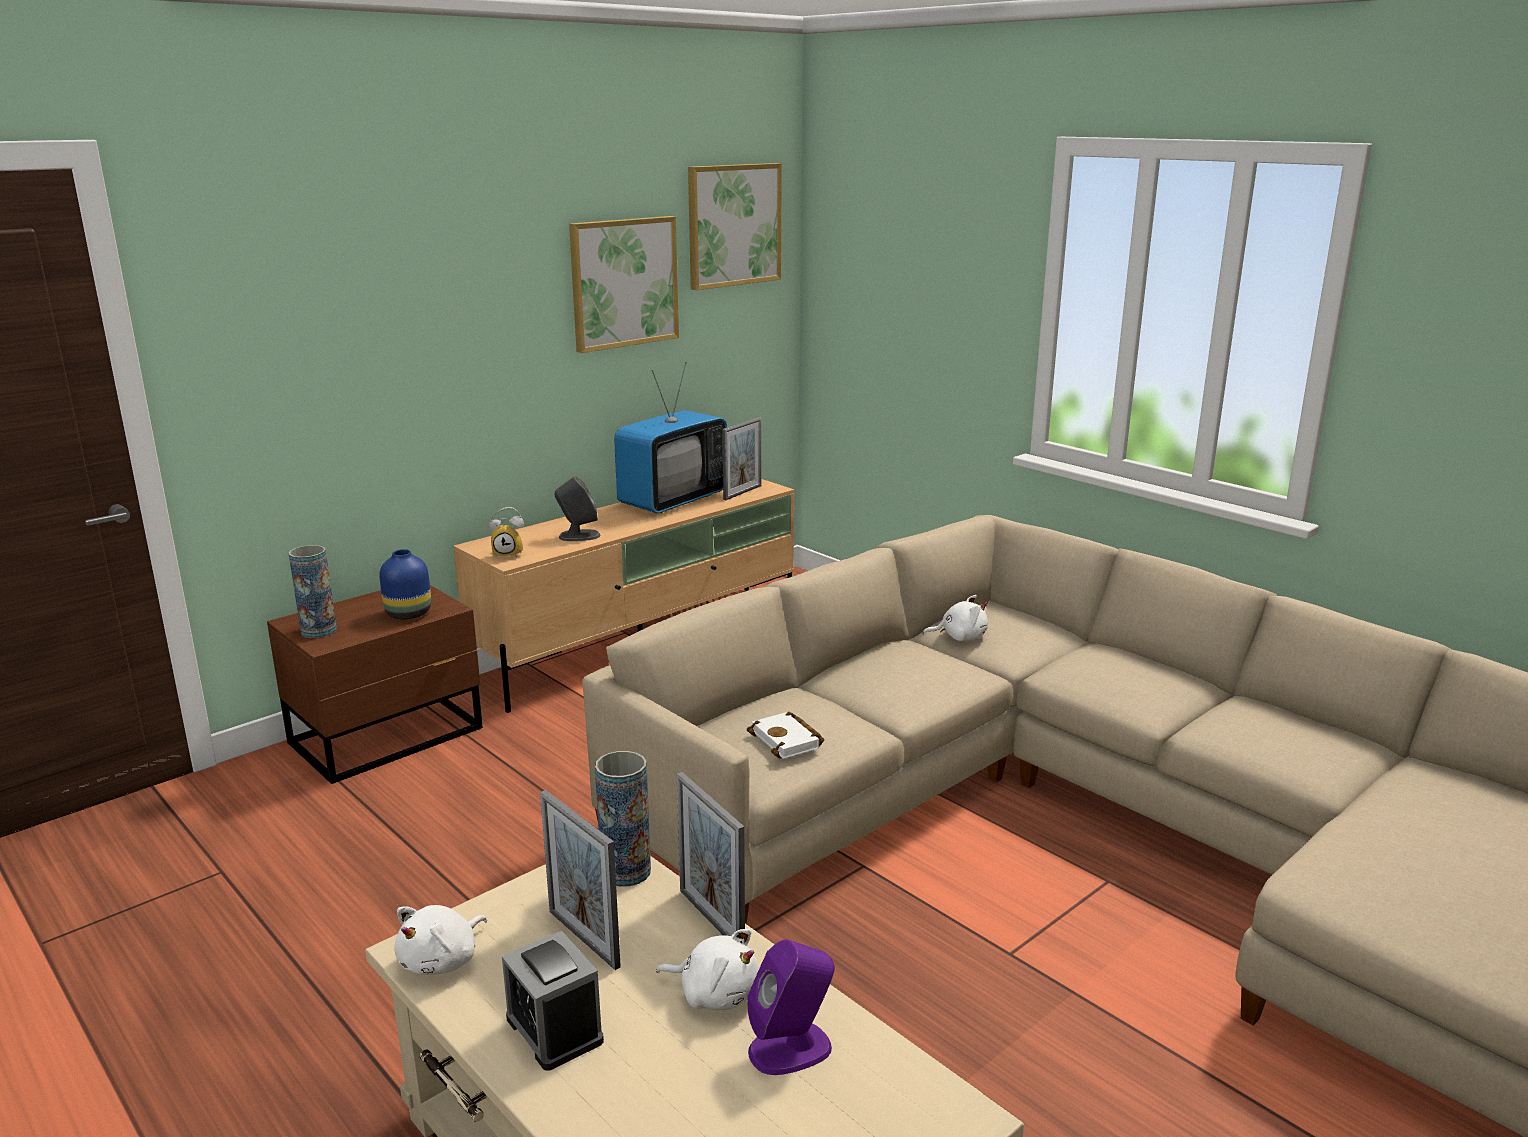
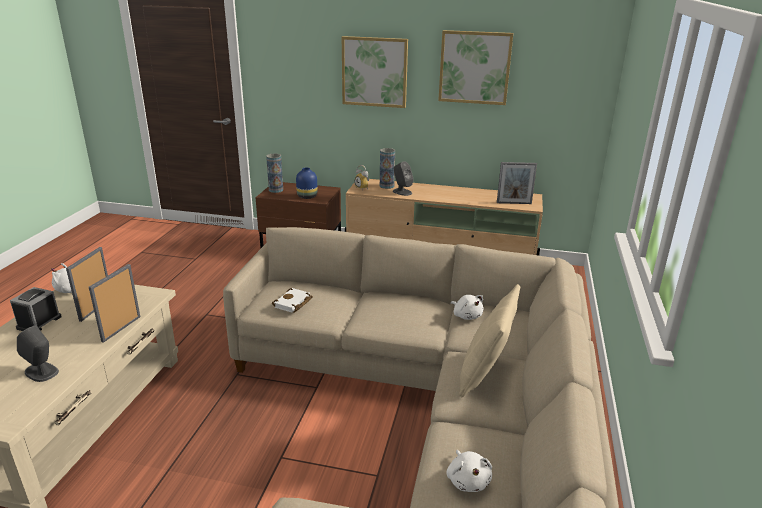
camera: 55 degrees right, 5 degrees up
vase [595,751,651,887] -> vase moved to [380,148,395,189]
television [614,362,727,513] -> none
white plush toy [656,929,759,1010] -> white plush toy moved to [447,450,492,492]
picture [688,163,782,290] -> picture moved to [342,36,408,108]
purple speaker [748,939,835,1075] -> grey speaker [17,325,59,382]
none -> beige pillow [459,284,520,397]

